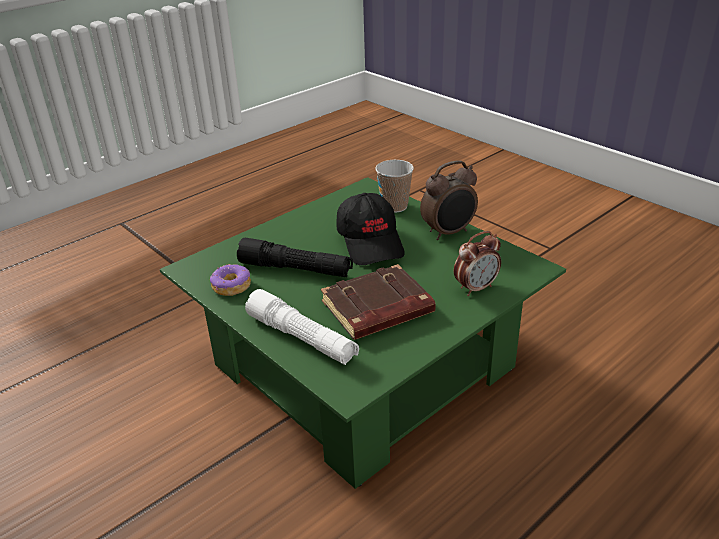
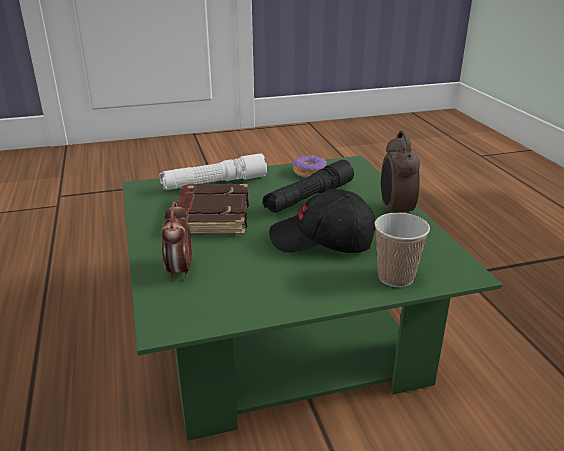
camera: 115 degrees right, 5 degrees down
alarm clock [420,160,478,240] -> alarm clock moved to [381,131,420,214]

